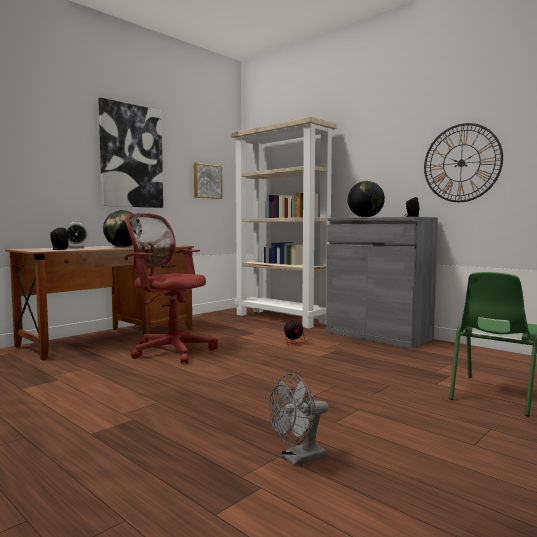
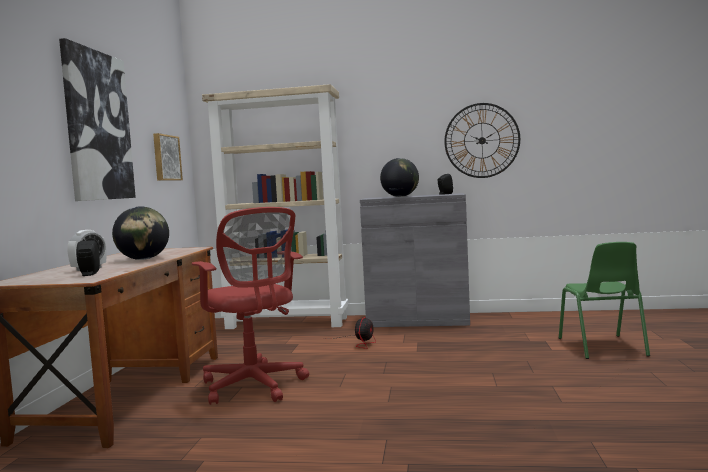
camera: 35 degrees left, 0 degrees up
red office chair [125,213,218,364] -> red office chair turned 120 degrees counterclockwise [192,207,309,405]
grey fan [269,373,329,466] -> none

